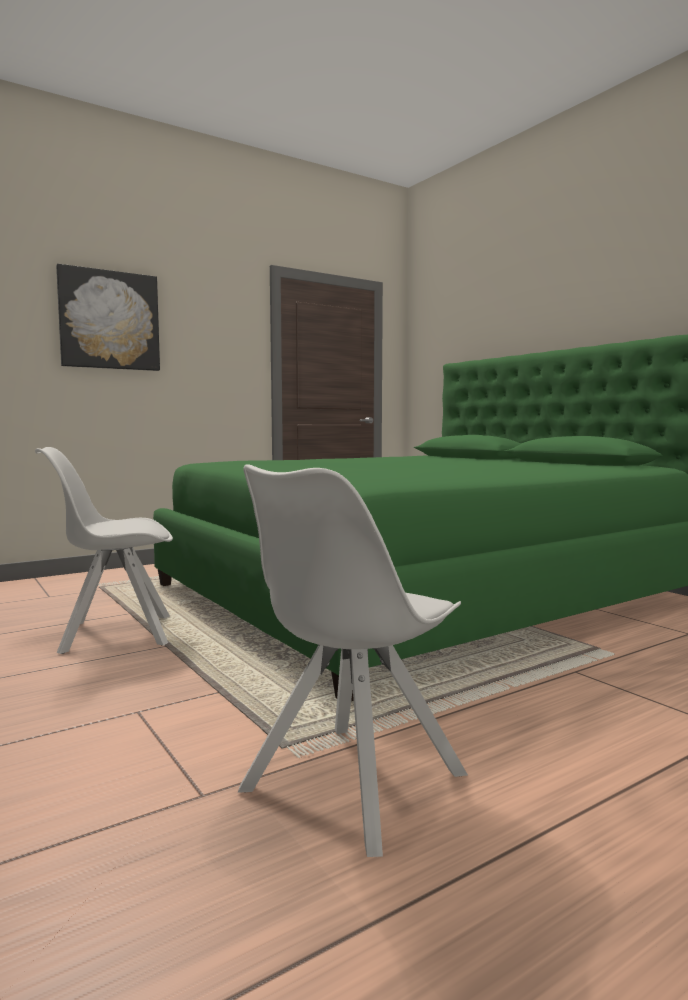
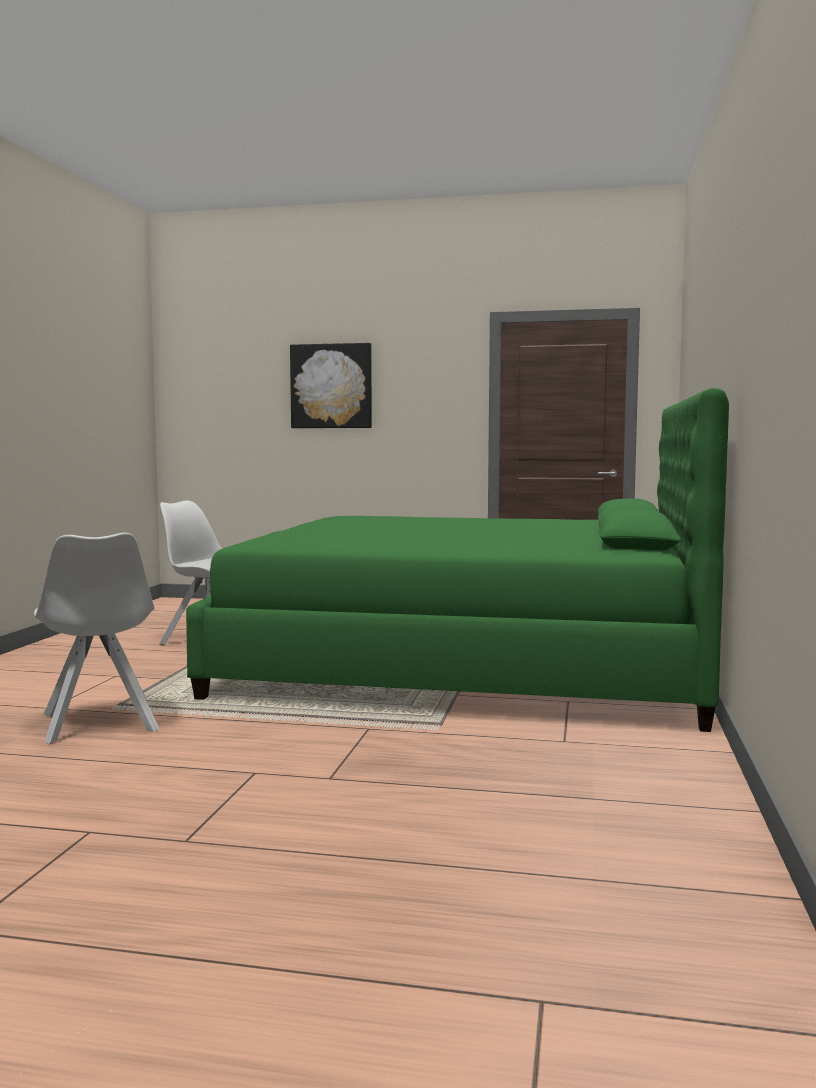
camera: 45 degrees right, 0 degrees up
white chair [238,464,468,857] -> white chair turned 105 degrees counterclockwise [34,533,159,744]

